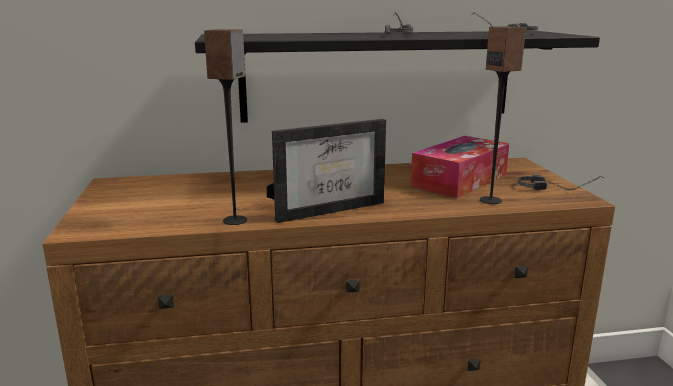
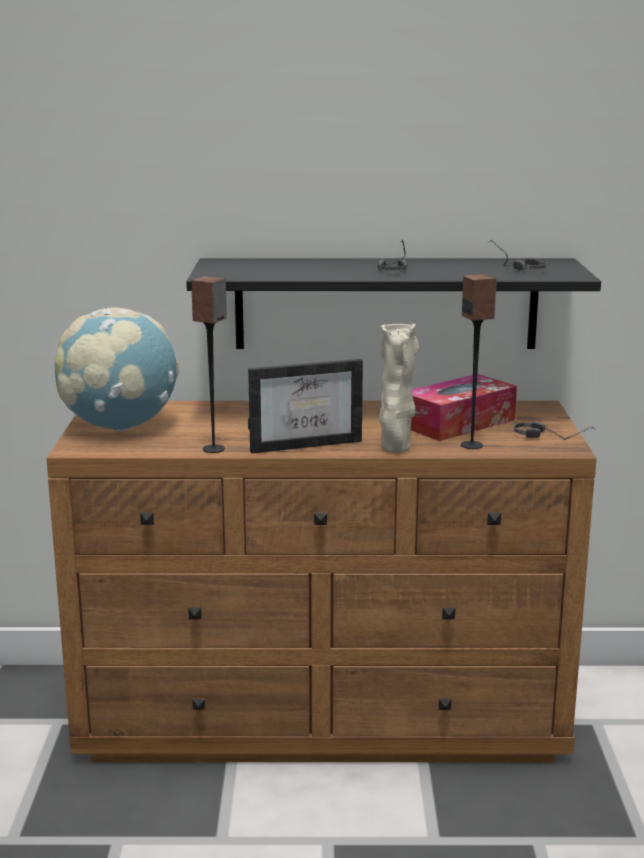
camera: 10 degrees right, 0 degrees up
none -> globe [55,307,179,431]
none -> beige vase [379,324,419,453]

